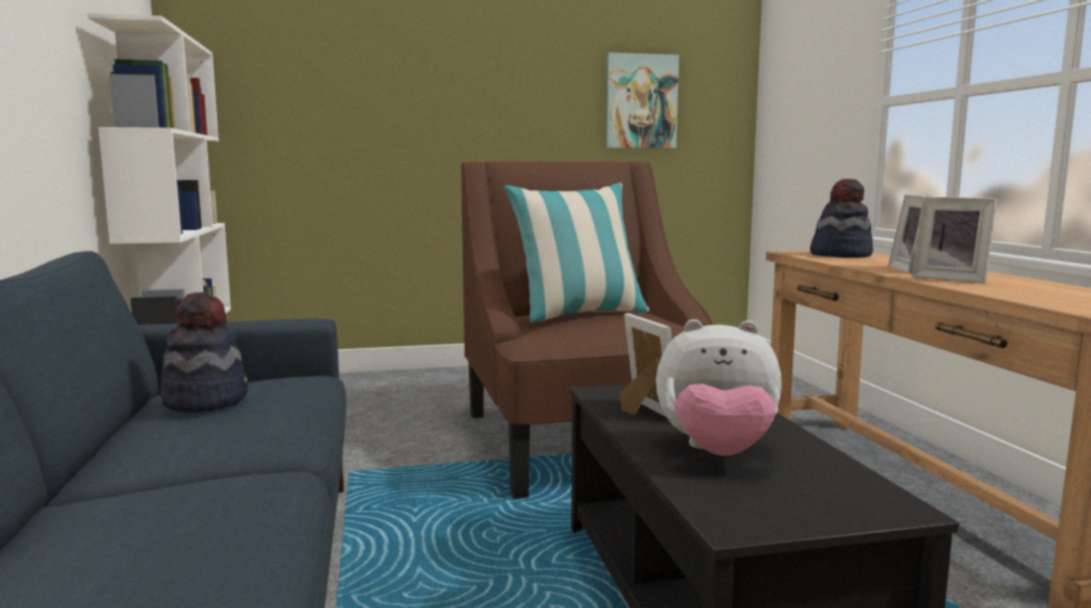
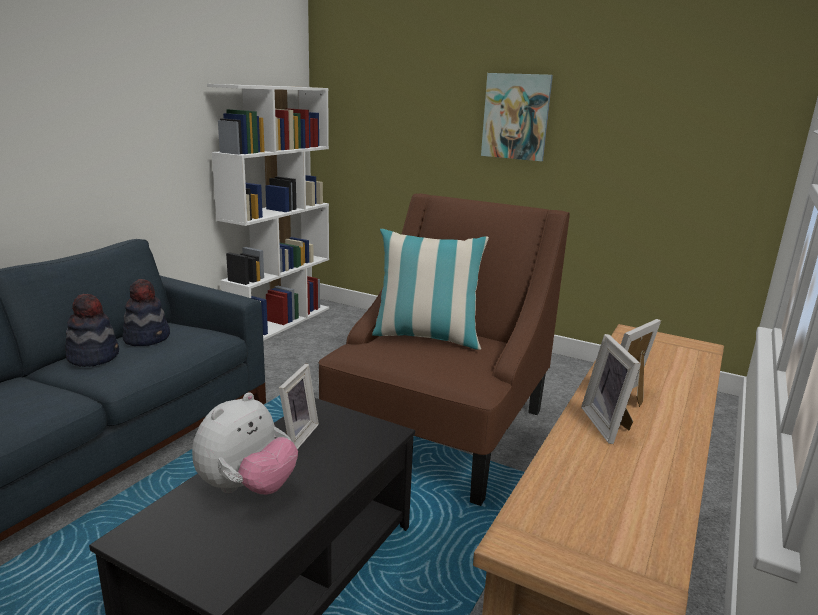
camera: 40 degrees right, 10 degrees up
picture [605,53,679,148] -> picture moved to [481,73,553,161]
plush toy [656,319,782,456] -> plush toy turned 105 degrees counterclockwise [192,392,298,495]
hat [810,179,873,258] -> hat moved to [65,294,119,367]

